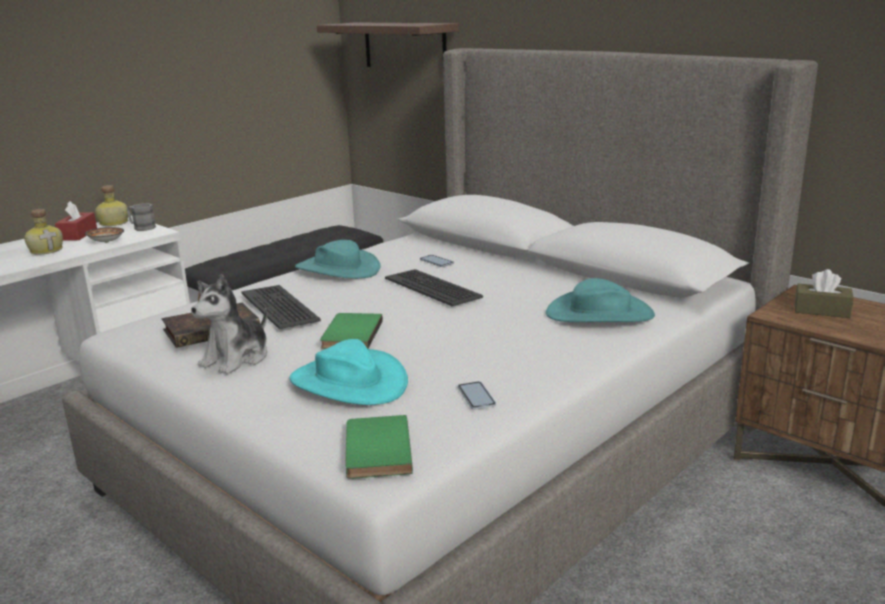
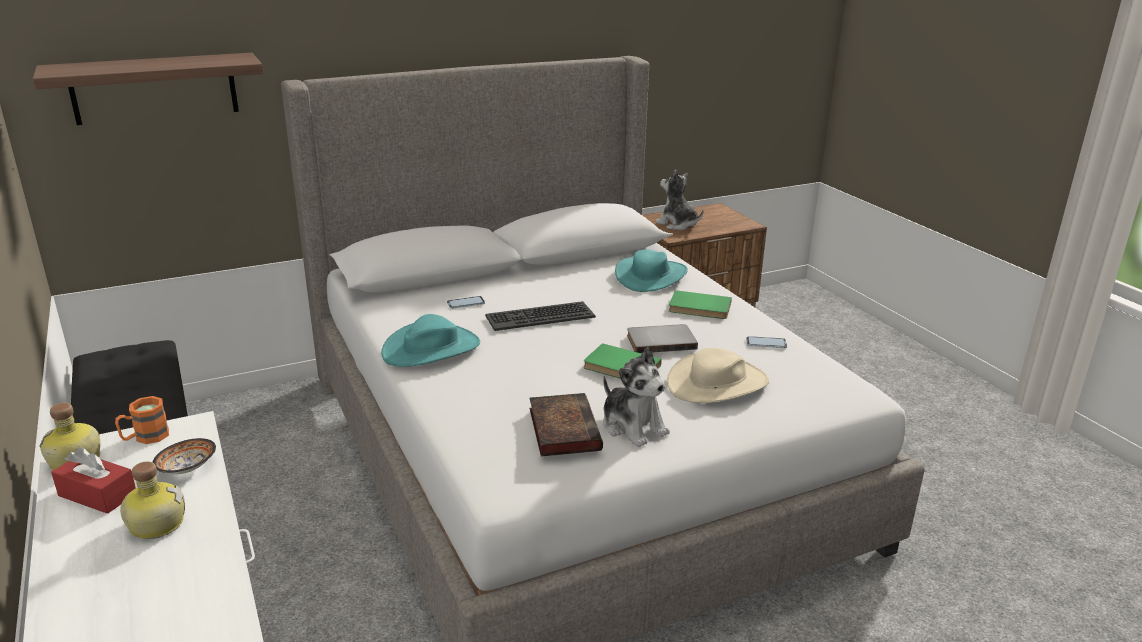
camera: 70 degrees left, 5 degrees up
grey mug [127,203,156,231] -> orange mug [115,396,169,444]
keyboard [242,285,321,329] -> none
turquoise hat [289,339,408,405] -> beige hat [667,348,769,403]
green book [345,415,413,479] -> green book moved to [669,290,732,319]
brown tissue box [795,269,854,318] -> plush toy [655,170,704,230]
none -> grey book [627,324,698,353]

